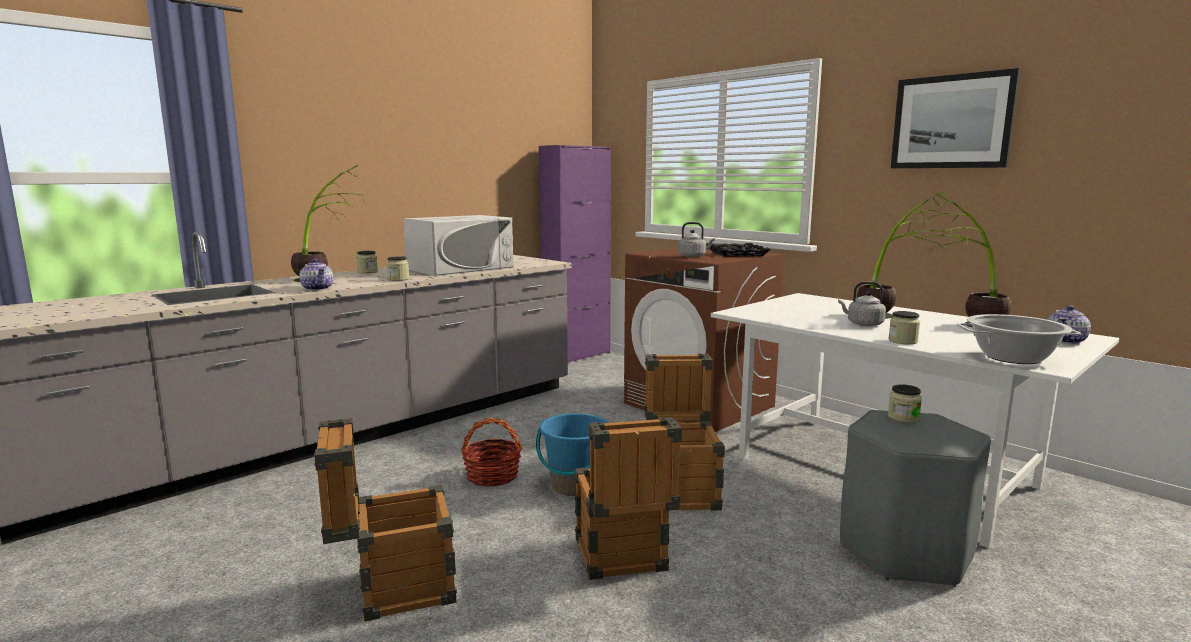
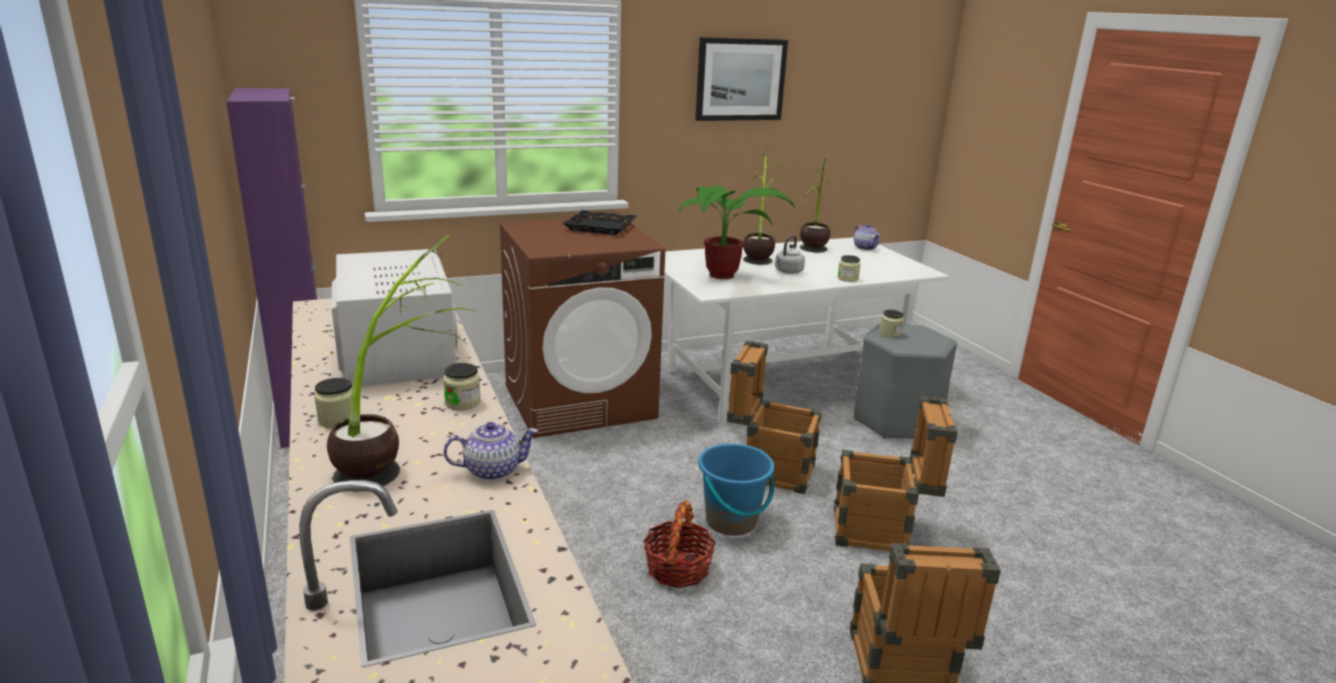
camera: 70 degrees left, 10 degrees up
grey kettle [678,222,715,258] -> none
cooking pot [957,314,1081,364] -> none
none -> potted plant [677,186,796,279]

